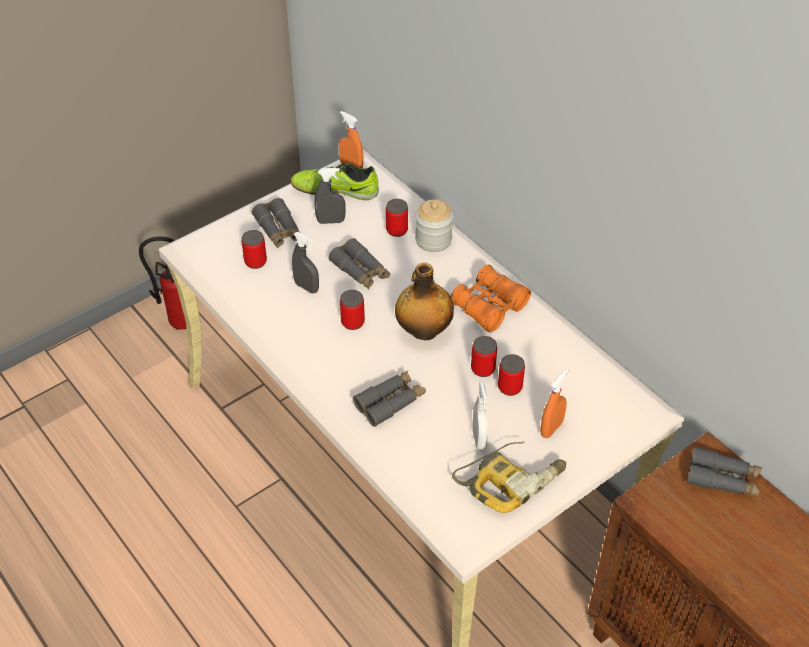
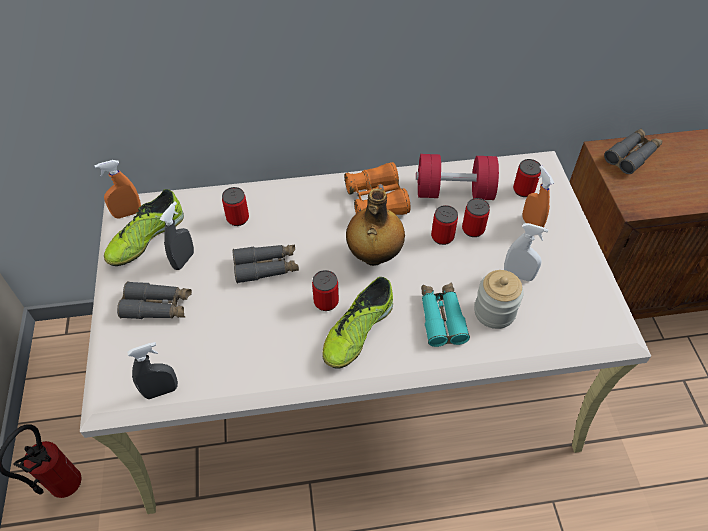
camera: 60 degrees left, 5 degrees up
can [241,230,267,269] -> can moved to [513,159,541,197]
grey spray bottle [292,232,319,293] -> grey spray bottle moved to [127,342,178,399]
grey binoculars [353,371,426,427] -> turquoise binoculars [421,282,470,347]
jar [415,199,453,252] -> jar moved to [474,270,524,329]
power drill [452,441,566,513] -> none
none -> shoe [322,277,393,369]
none -> red dumbbell [416,154,499,200]

